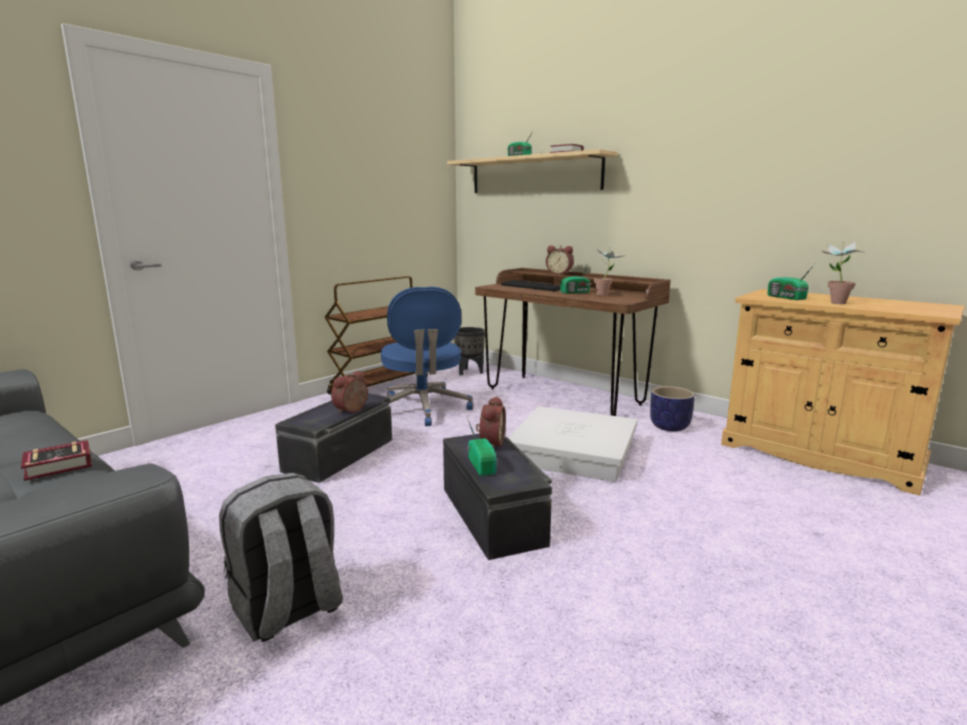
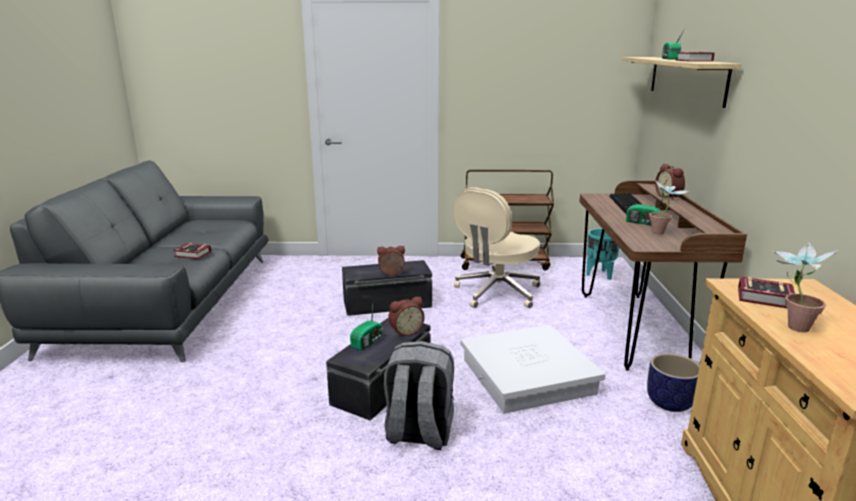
camera: 50 degrees right, 5 degrees up
grey backpack [219,473,343,642] -> grey backpack moved to [384,341,454,450]
blue office chair [381,287,473,426] -> beige office chair [454,187,540,308]
black planter [454,327,485,375] -> turquoise planter [586,229,619,280]
radio [767,264,815,300] -> book [738,277,795,308]

